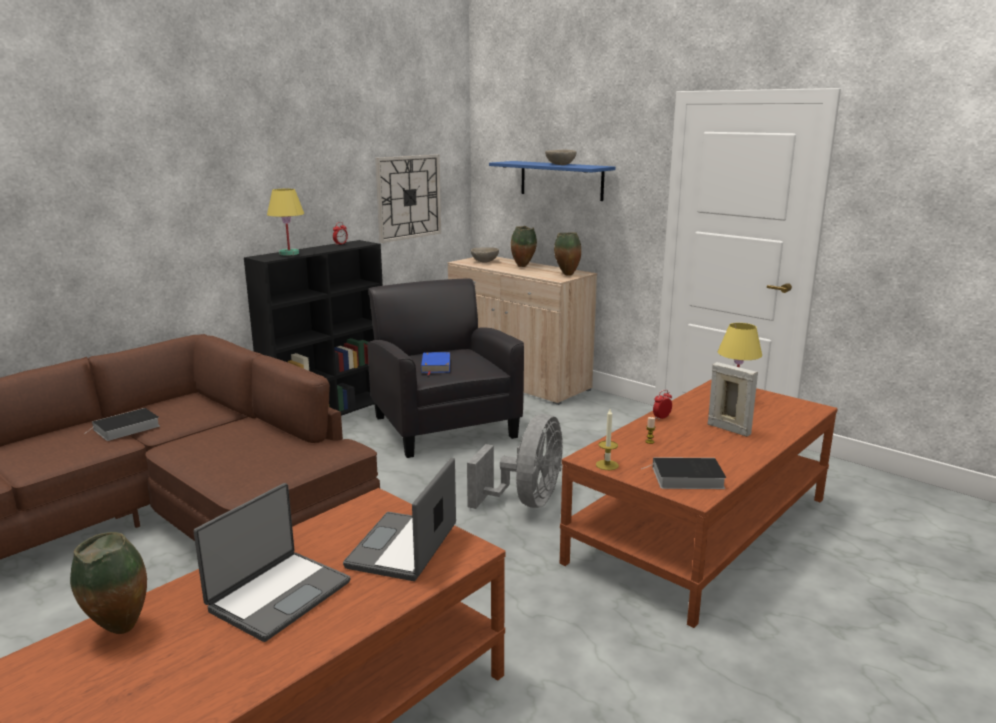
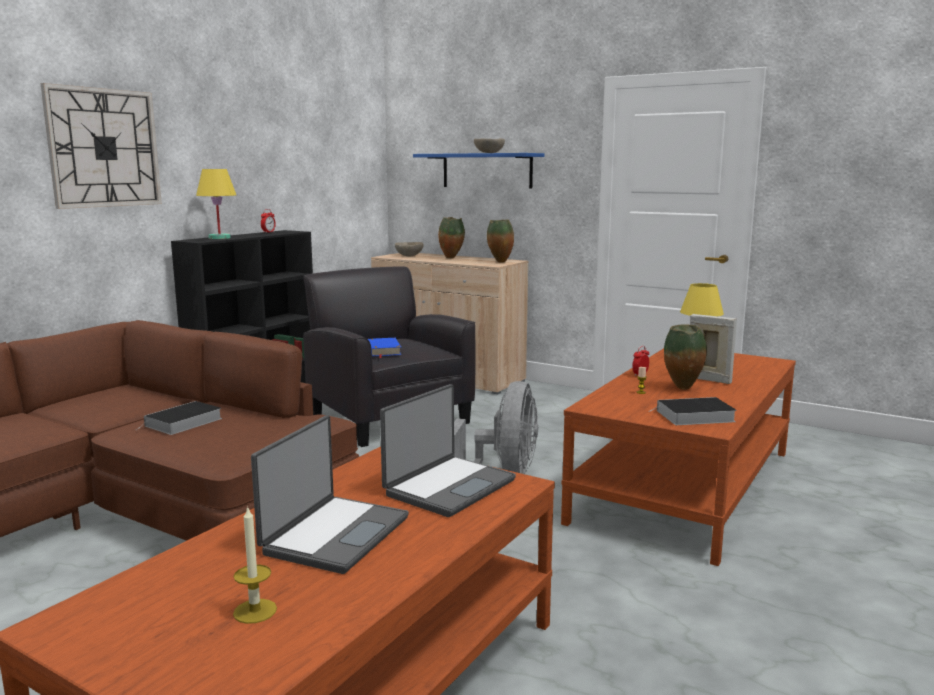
camera: 10 degrees left, 5 degrees down
vase [70,532,147,634] -> vase moved to [664,324,707,390]
book [85,408,160,441] -> book moved to [136,401,222,435]
laptop [343,458,456,581] -> laptop turned 150 degrees counterclockwise [380,384,516,517]
wall clock [375,154,441,243] -> wall clock moved to [40,83,162,209]
candle [596,409,619,470] -> candle moved to [233,506,277,624]

